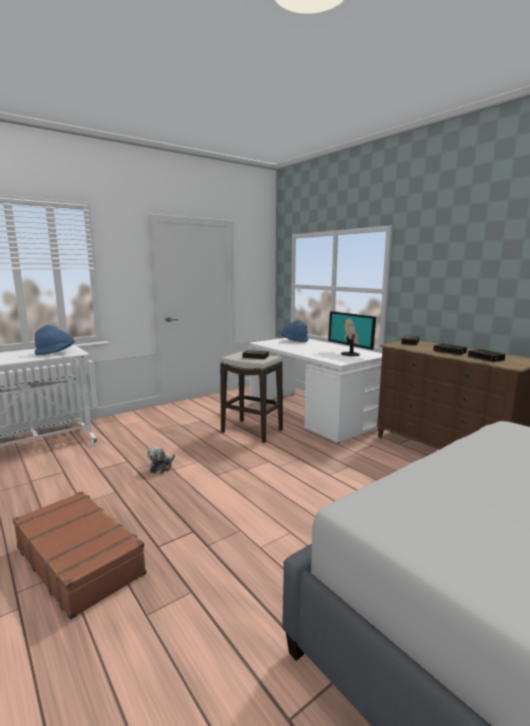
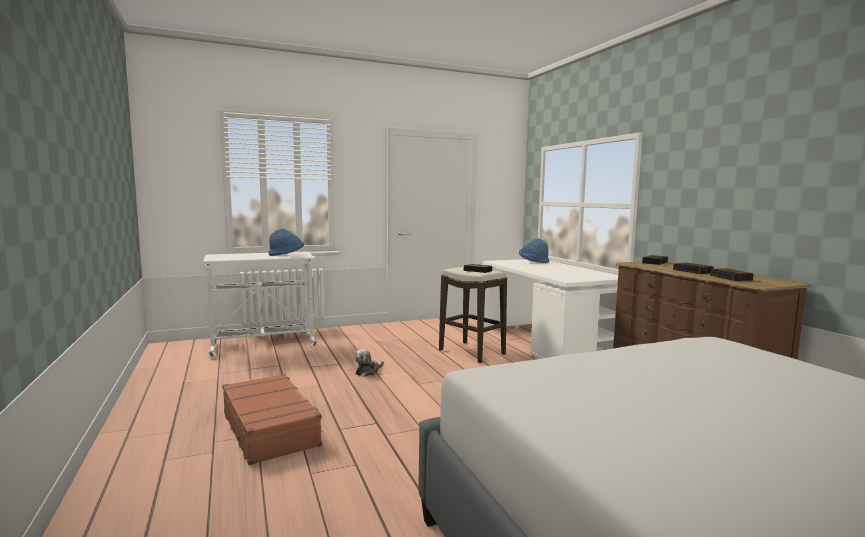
camera: 15 degrees right, 5 degrees down
monitor [328,311,376,356] -> none

